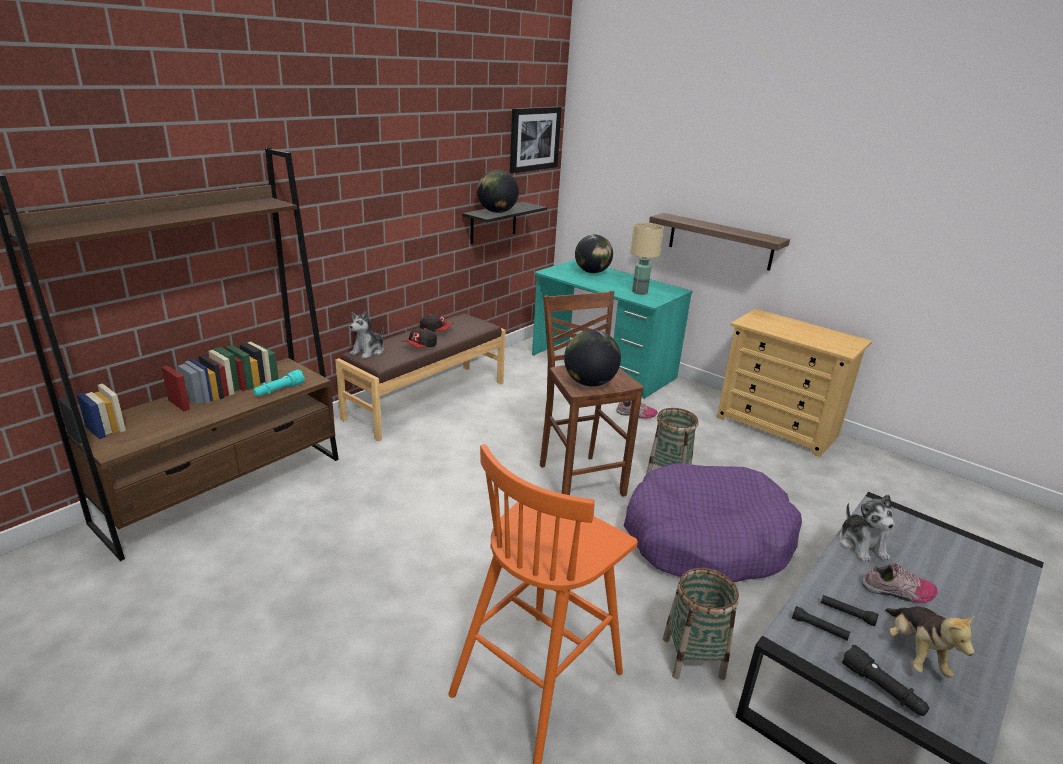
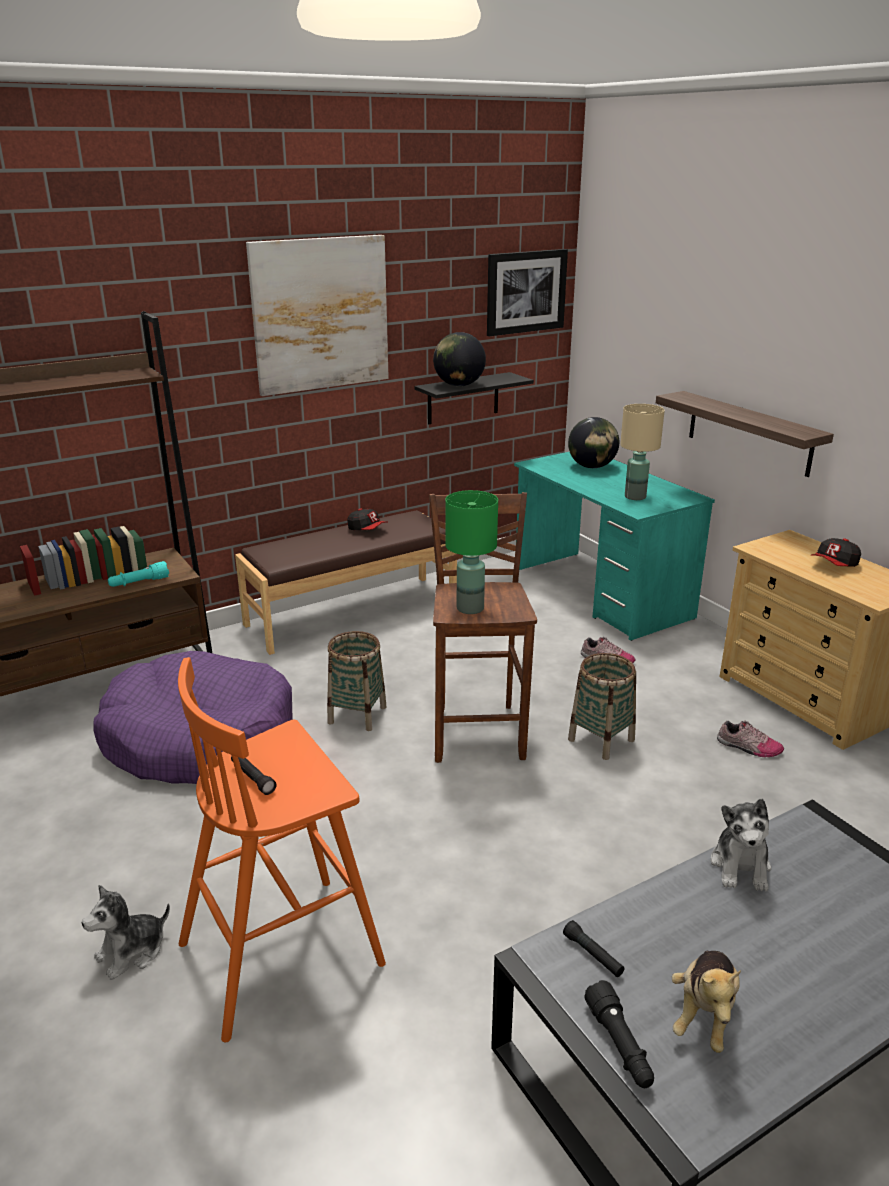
camera: 20 degrees right, 0 degrees up
plush toy [350,310,384,359] -> plush toy moved to [81,885,170,980]
cap [402,328,437,348] -> cap moved to [811,538,861,567]
globe [564,330,621,386] -> green table lamp [445,490,498,614]
purple dog bed [623,463,802,582] -> purple dog bed moved to [93,651,293,784]
basket [663,568,739,680] -> basket moved to [327,631,387,731]
black flashlight [821,595,878,626] -> black flashlight moved to [231,756,277,795]
shoe [862,562,937,603] -> shoe moved to [717,721,784,757]
none -> picture [246,235,389,396]

